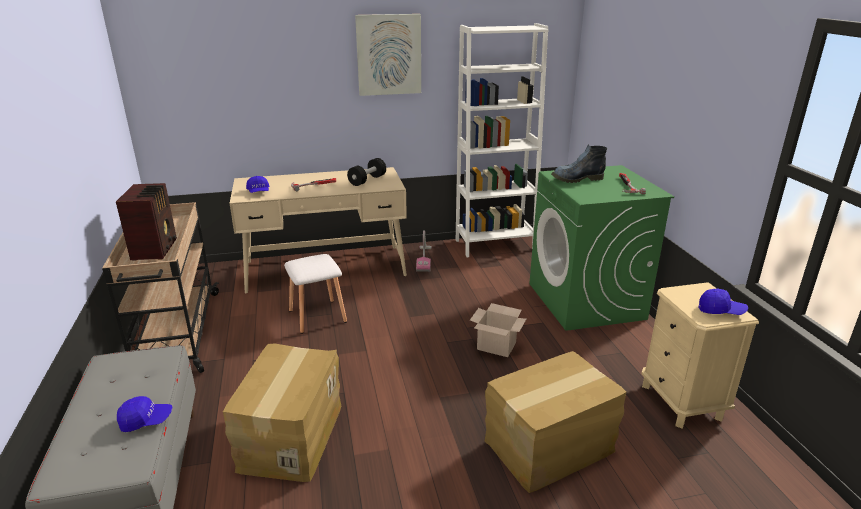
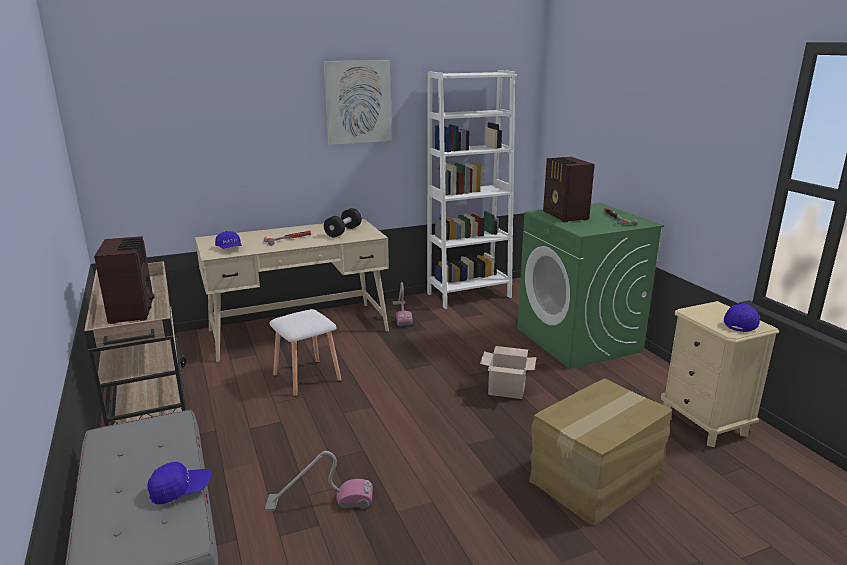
camera: 10 degrees left, 5 degrees down
cardboard box [223,344,341,482] -> vacuum cleaner [265,451,373,511]
boot [551,144,607,183] -> radio [543,157,595,222]
blue cap [699,289,748,315] -> blue cap turned 60 degrees counterclockwise [724,304,760,332]

